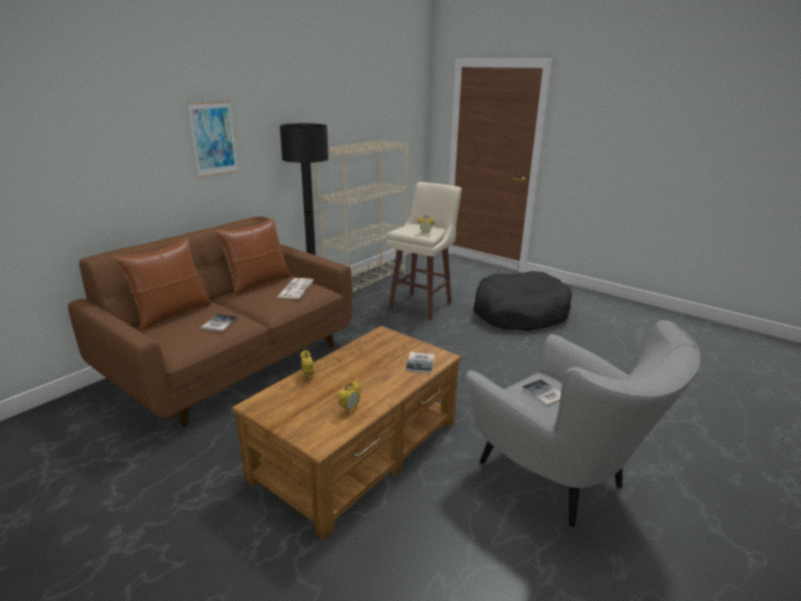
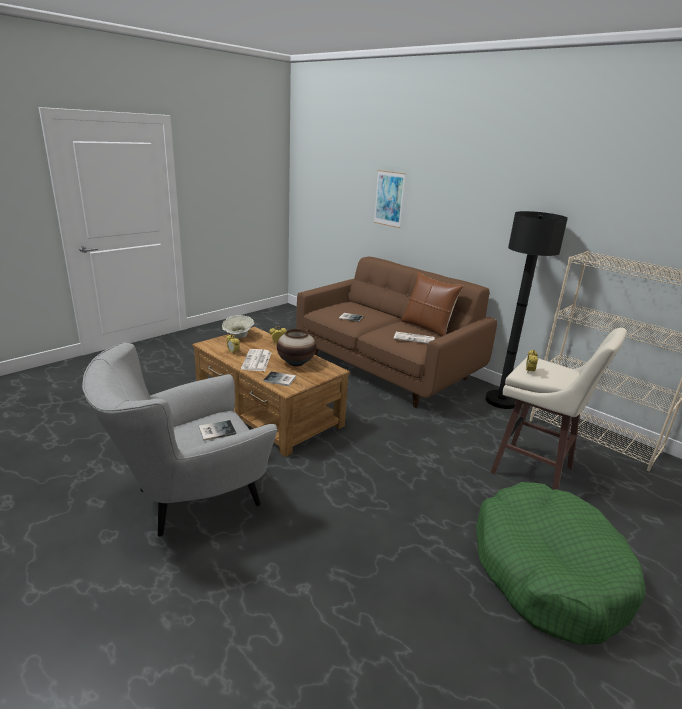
camera: 95 degrees right, 0 degrees up
brown pillow [114,238,211,330] -> none
picture [187,101,238,178] -> picture moved to [374,170,406,228]
black dog bed [473,271,572,331] -> green dog bed [476,482,646,645]
none -> beige bowl [222,315,254,339]
none -> newspaper [241,349,271,371]
none -> vase [277,329,316,367]

